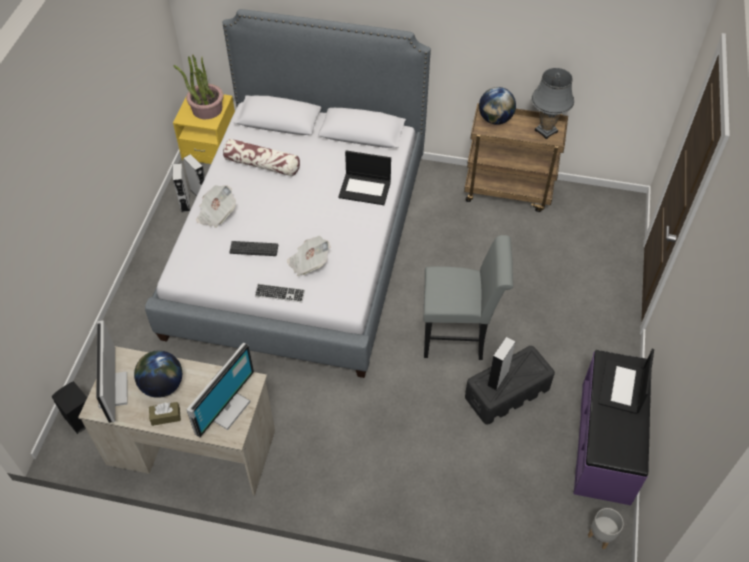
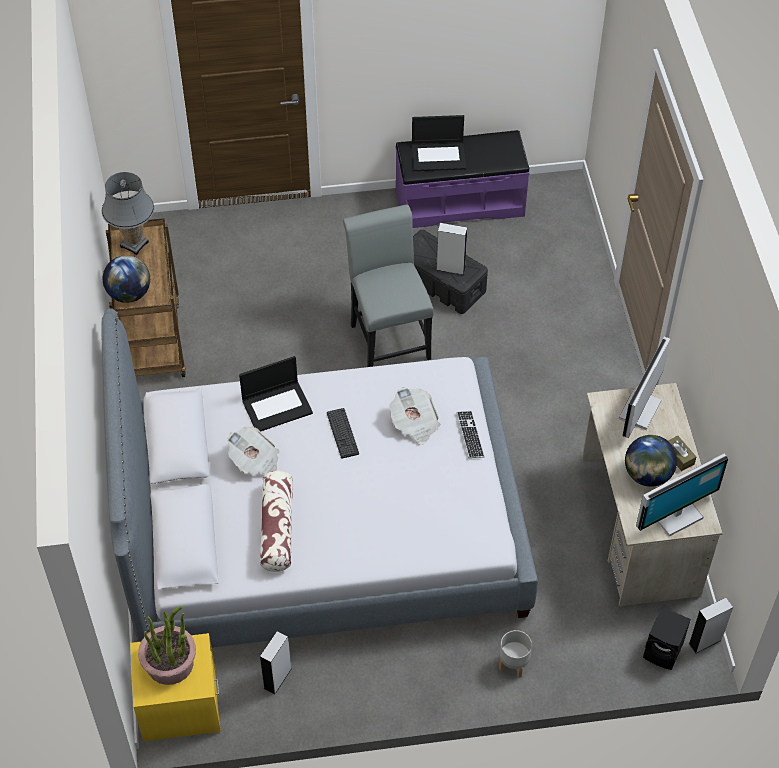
camera: 110 degrees left, 0 degrees up
grey speaker [173,163,190,212] -> grey speaker moved to [688,598,733,653]
monitor [186,342,254,437] -> monitor turned 75 degrees counterclockwise [619,337,670,438]
newspaper [196,185,236,228] -> newspaper moved to [228,427,279,476]
keyboard [230,241,278,256] -> keyboard moved to [327,408,359,459]
laptop [338,151,391,205] -> laptop turned 75 degrees clockwise [239,356,313,432]
grey planter [588,508,624,549] -> grey planter moved to [499,630,532,678]

